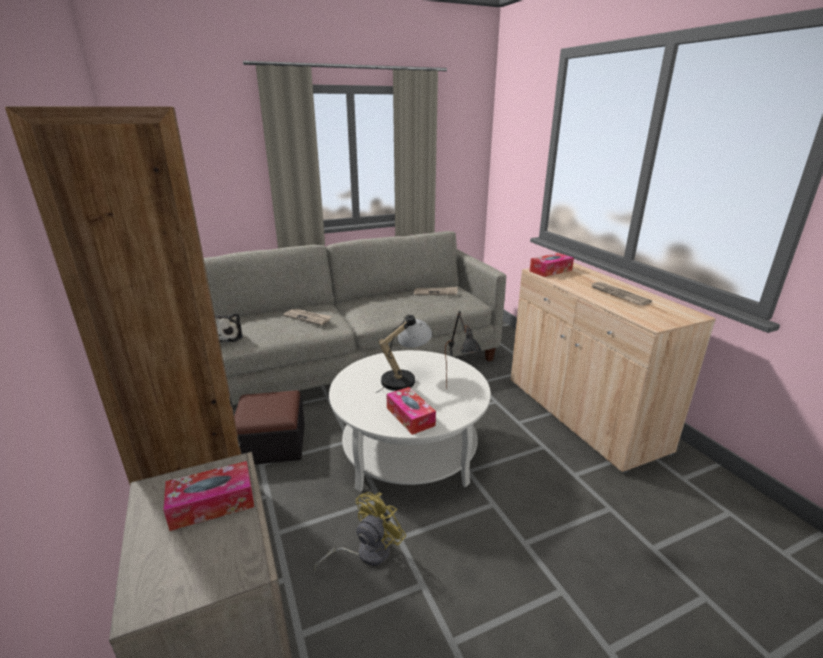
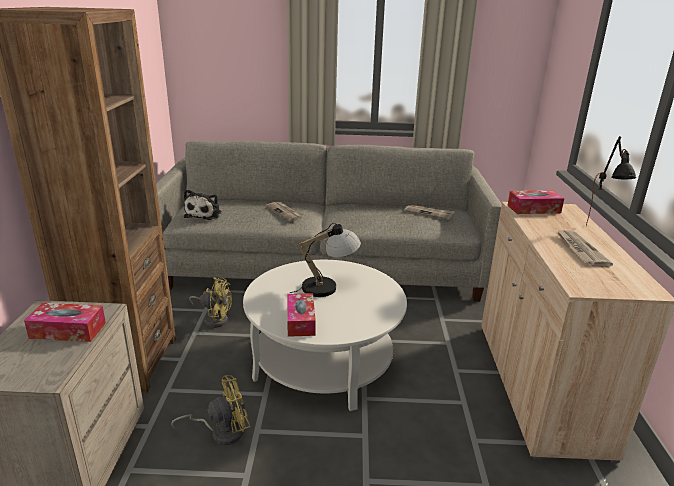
camera: 25 degrees right, 0 degrees up
ottoman [234,391,305,465] -> yellow fan [189,277,232,328]
black table lamp [445,311,482,389] -> black table lamp moved to [586,136,637,226]

